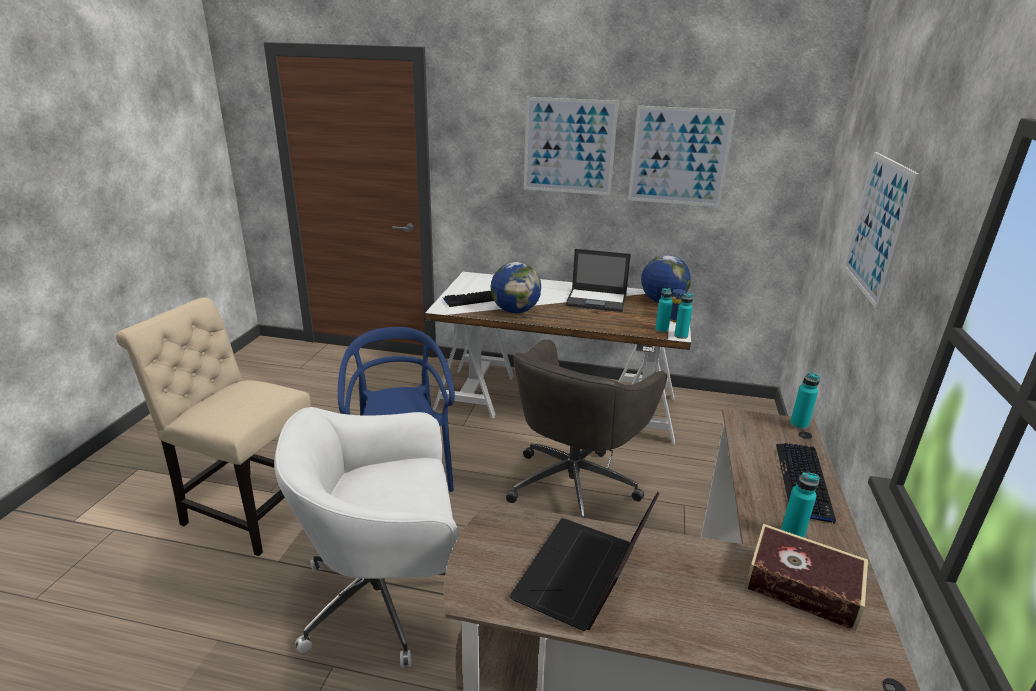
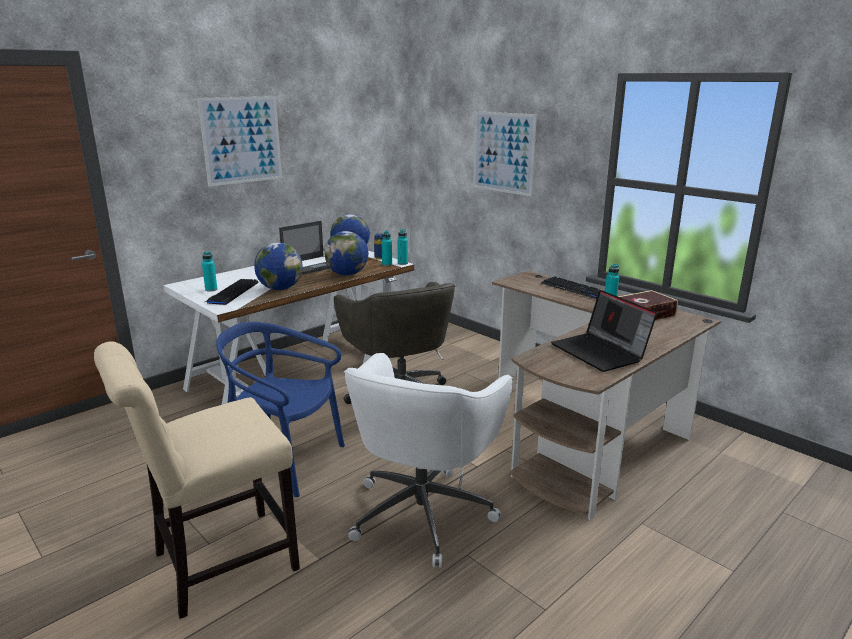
camera: 55 degrees left, 5 degrees down
picture [628,106,736,207] -> none
turquoise bottle [790,372,820,429] -> turquoise bottle moved to [202,251,217,292]
none -> globe [324,231,369,276]

